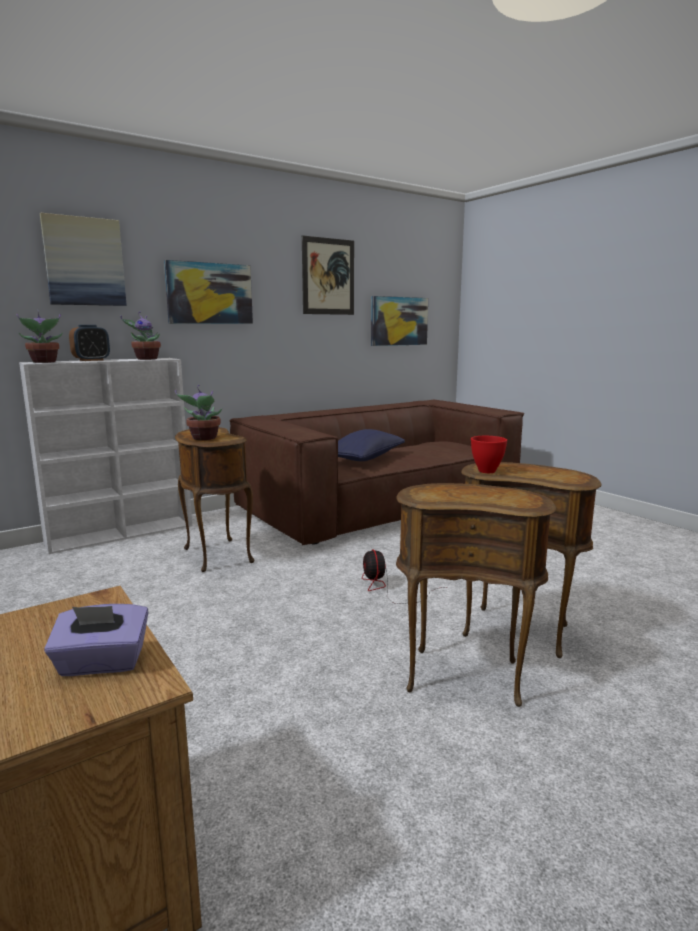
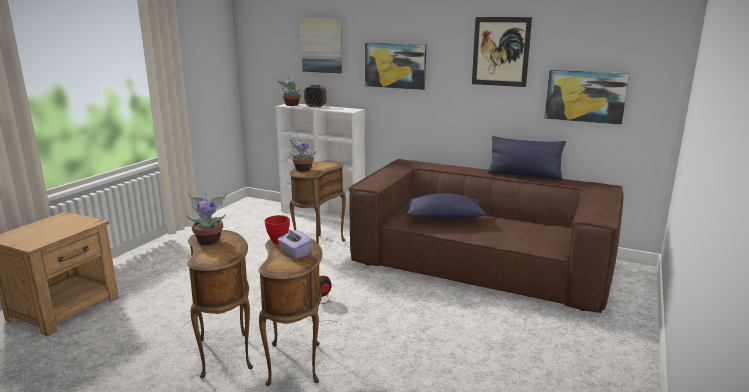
camera: 60 degrees right, 5 degrees up
purple tissue box [44,604,148,676] -> purple tissue box moved to [278,229,312,259]
potted plant [120,312,161,360] -> potted plant moved to [186,192,227,245]
none -> blue pillow [488,136,566,180]

